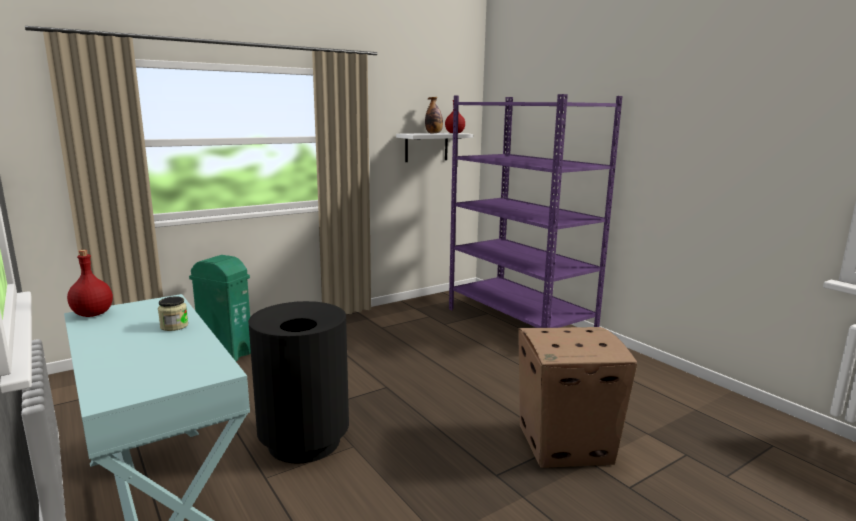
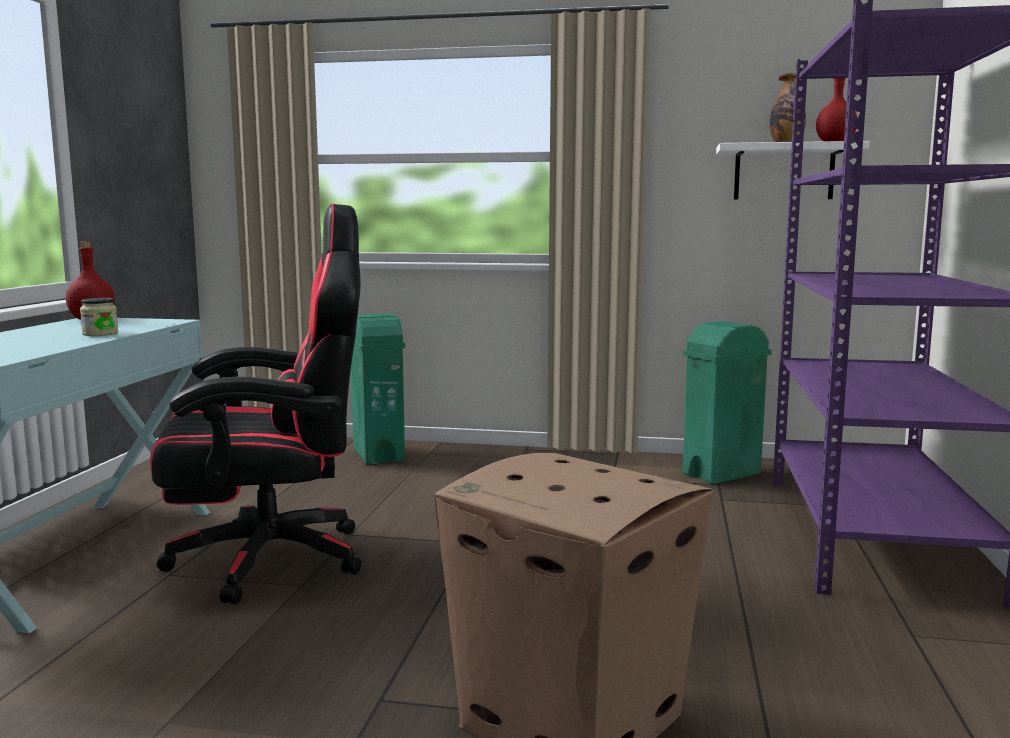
camera: 45 degrees right, 5 degrees down
black trash can [248,301,349,464] -> black office chair [150,203,361,605]
none -> green trash can [683,321,772,485]

